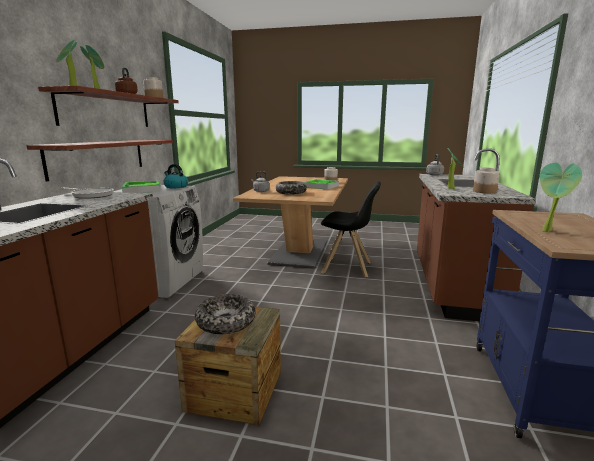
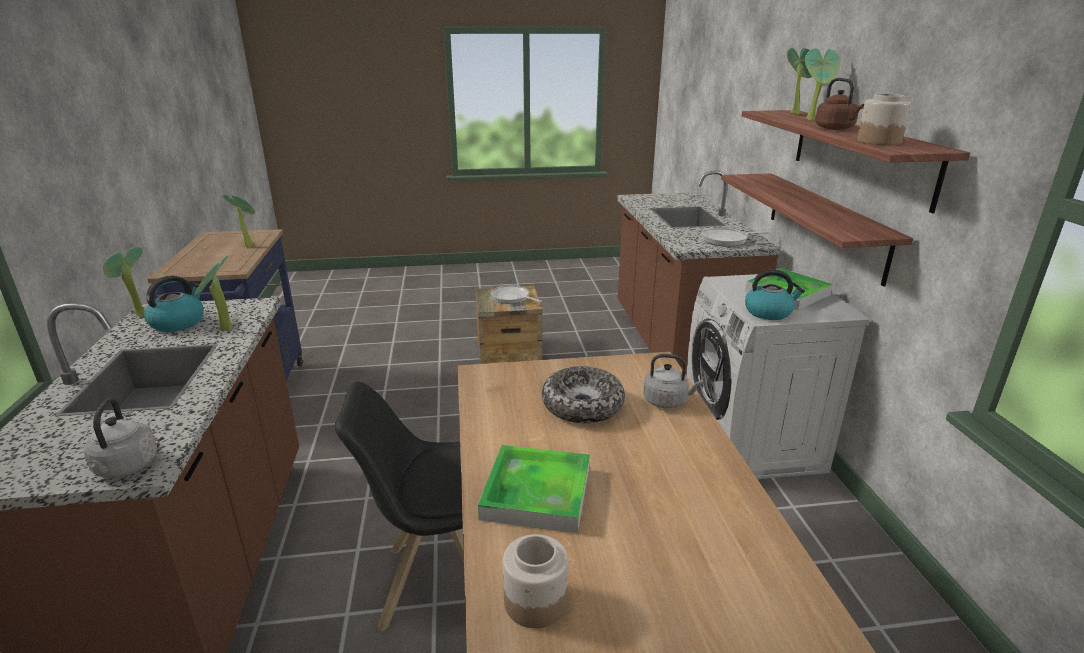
camera: 160 degrees right, 10 degrees up
bowl [195,294,256,334] -> frying pan [491,285,542,304]
jar [473,168,499,193] -> kettle [144,275,204,332]
none -> potted plant [103,247,145,317]

